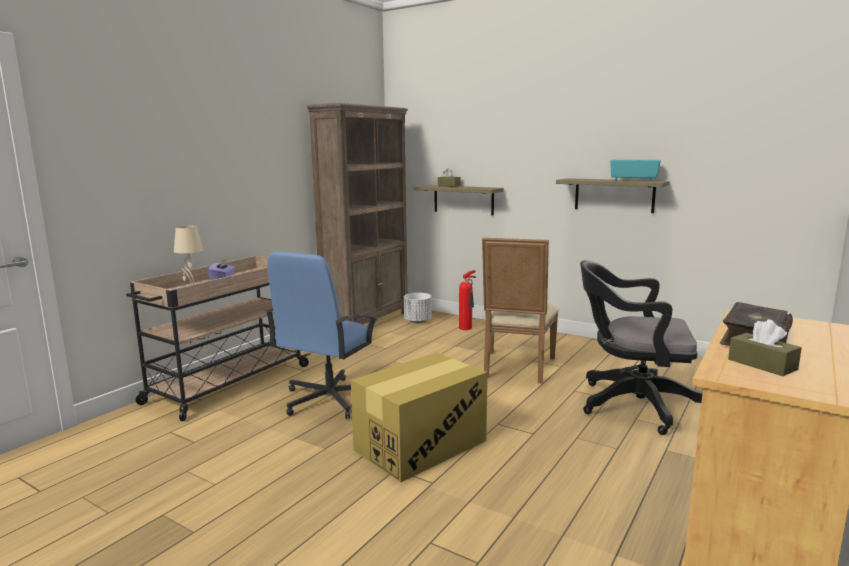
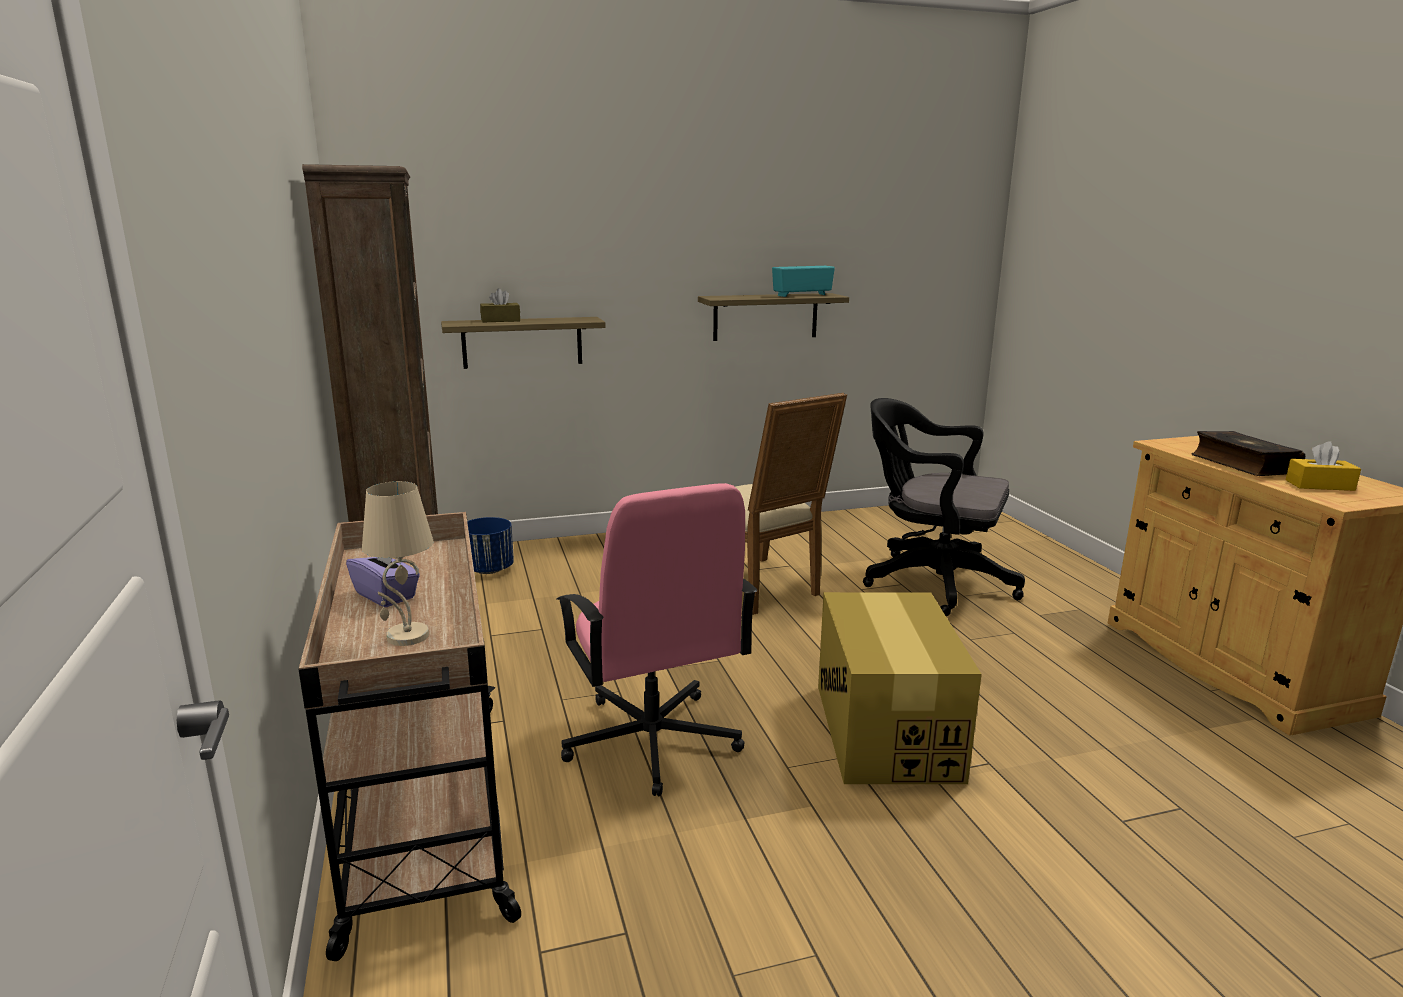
camera: 50 degrees left, 5 degrees up
blue office chair [265,252,377,419] -> pink office chair [557,483,757,796]
white planter [404,293,432,323] -> blue planter [467,517,514,574]
fire extinguisher [459,270,476,330] -> none
black office chair [580,261,703,435] -> black office chair turned 60 degrees clockwise [863,398,1025,616]
brown tissue box [728,319,802,376] -> yellow tissue box [1286,441,1361,491]

